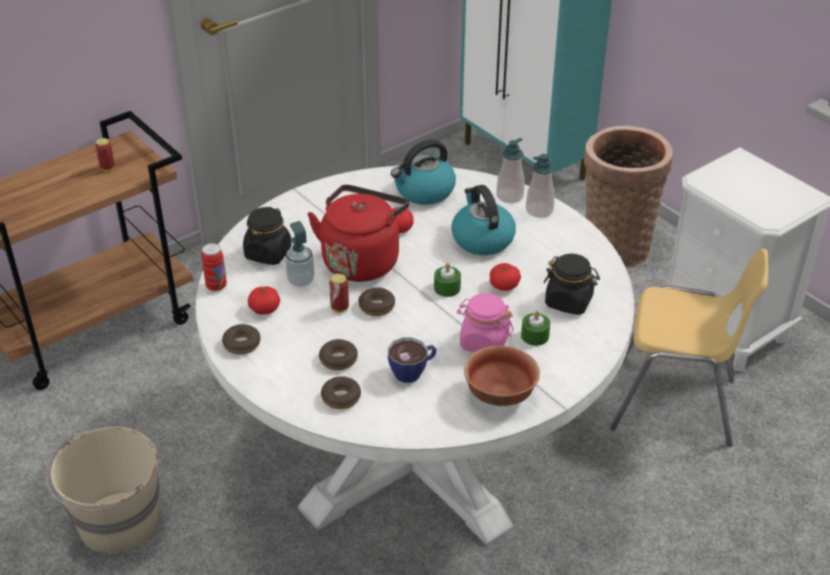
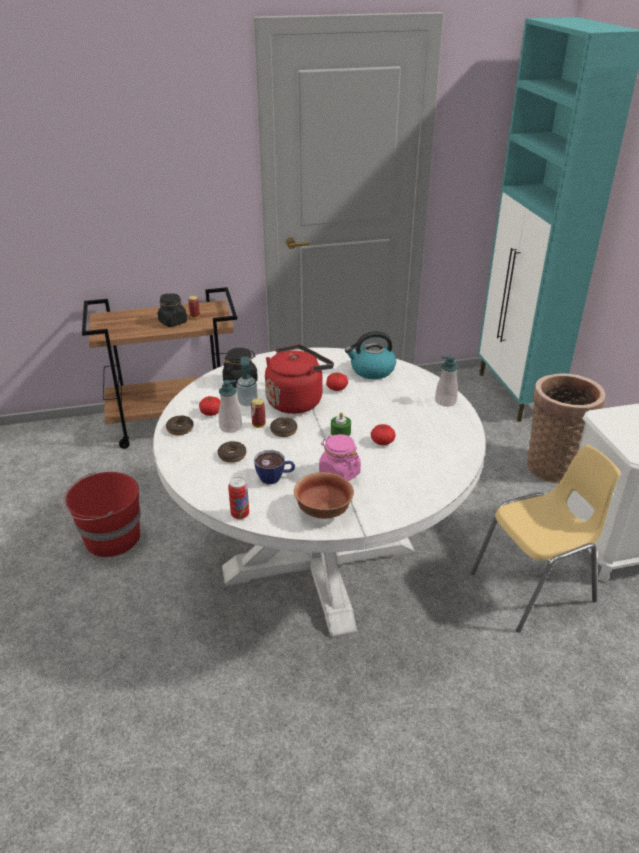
camera: 25 degrees right, 5 degrees down
beige bucket [46,427,159,554] -> red bucket [62,472,140,557]
can [201,243,227,291] -> can moved to [228,477,249,520]
donut [321,377,361,409] -> none
kettle [452,185,516,255] -> none
soap dispenser [496,138,524,203] -> soap dispenser moved to [219,380,242,433]
green candle [521,311,550,346] -> none
black jar [543,254,600,315] -> black jar moved to [158,293,187,327]
yellow chair [610,248,769,447] -> yellow chair turned 60 degrees counterclockwise [471,445,621,632]

